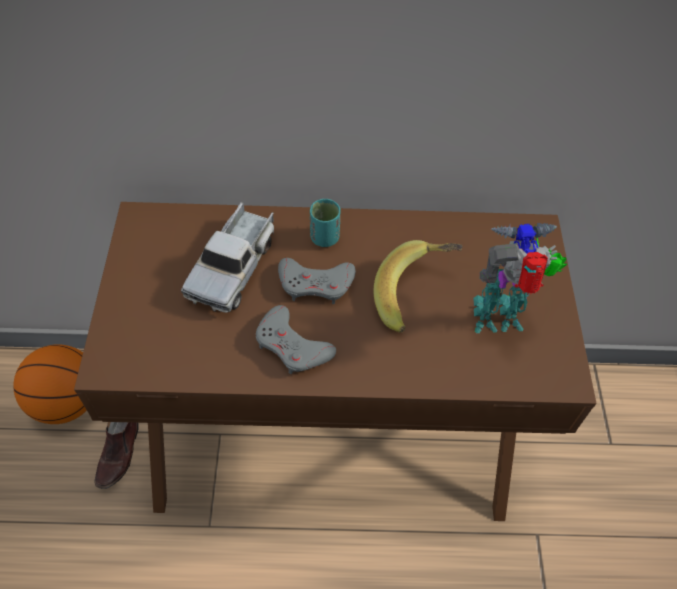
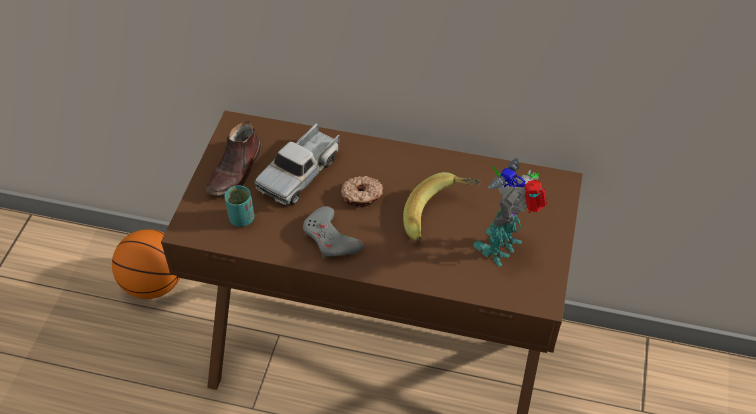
camera: 15 degrees right, 5 degrees down
brown shoe [94,422,139,489] -> brown shoe moved to [206,121,261,196]
grey game controller [278,258,356,304] -> donut [341,176,383,207]
turquoise cup [310,199,341,247] -> turquoise cup moved to [225,185,254,227]
toy robot [473,223,567,333] -> toy robot turned 60 degrees counterclockwise [473,158,547,266]

